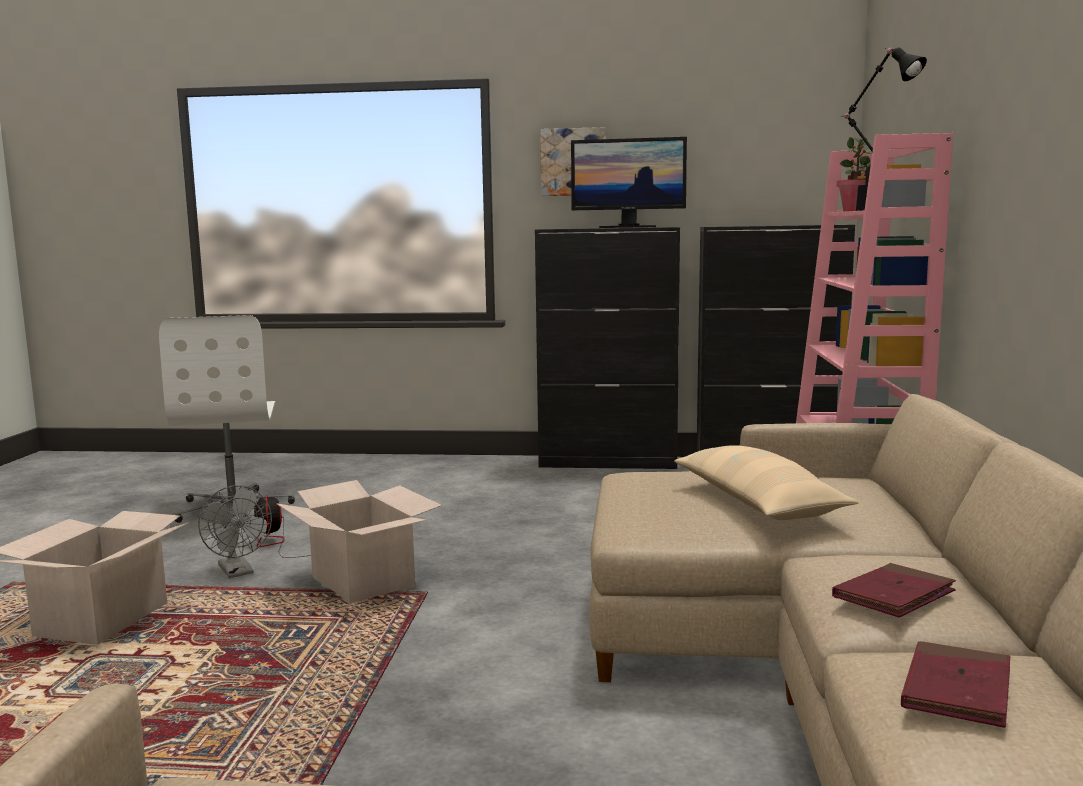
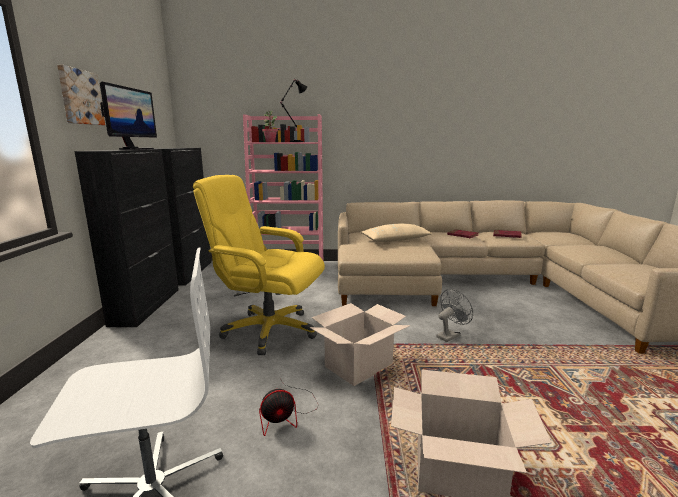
camera: 95 degrees left, 5 degrees up
grey fan [198,485,272,578] -> grey fan moved to [436,289,473,342]
none -> yellow office chair [193,175,325,355]

